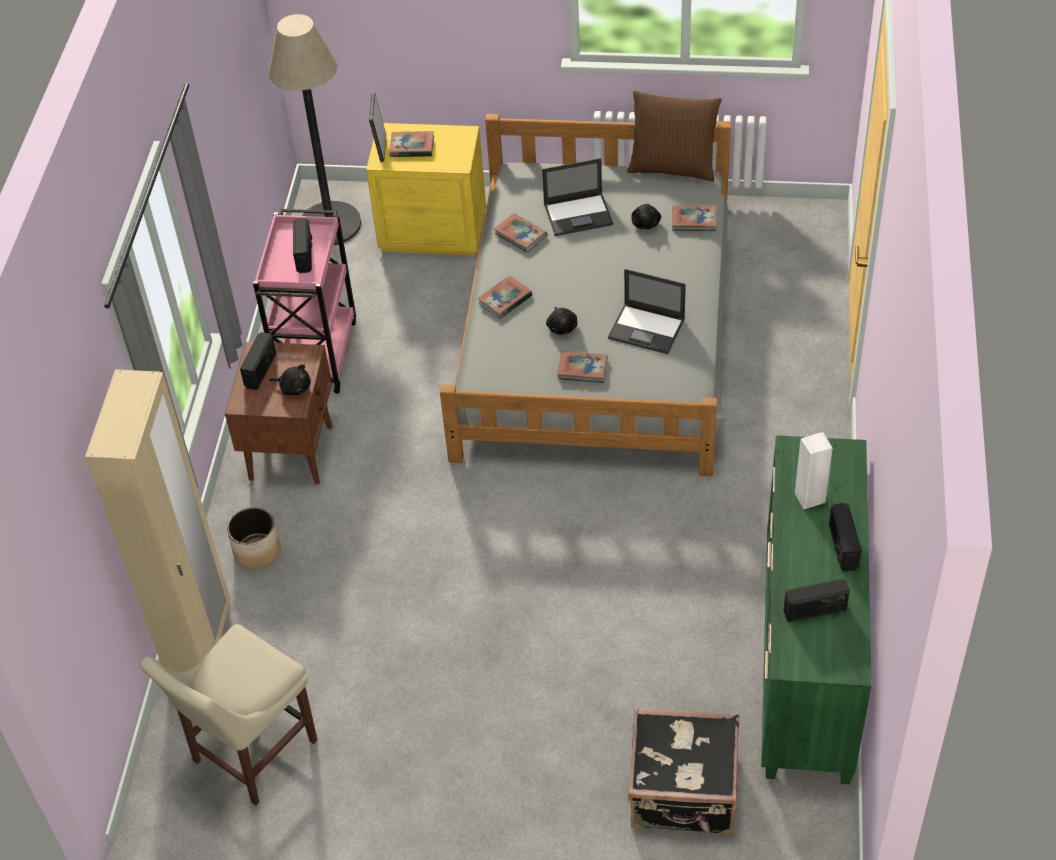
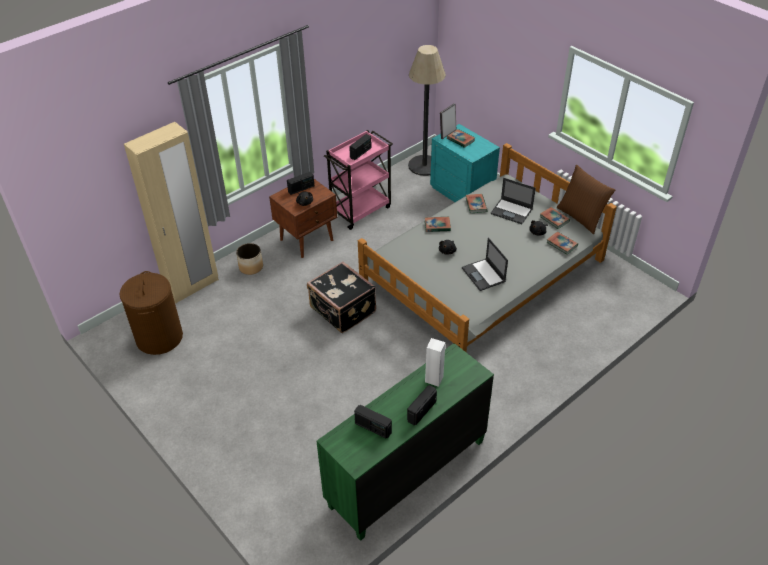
camera: 40 degrees right, 5 degrees down
beige chair [140,624,318,806] -> brown laundry basket [120,271,183,355]
yellow nightstand [366,123,486,255] -> turquoise nightstand [430,124,500,202]
book [557,351,608,383] -> book moved to [540,207,570,229]
black suitcase [628,708,739,834] -> black suitcase moved to [307,262,376,333]

